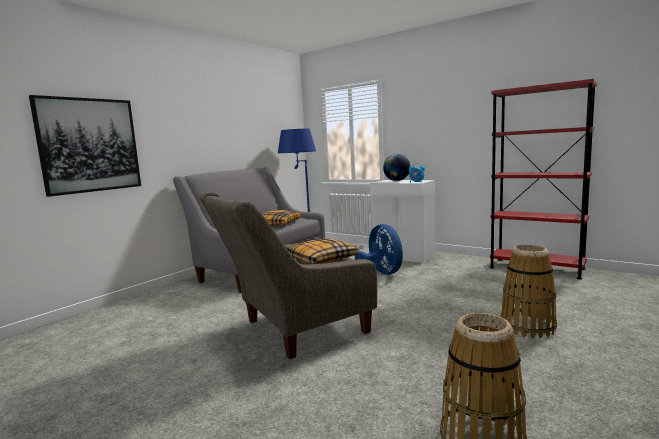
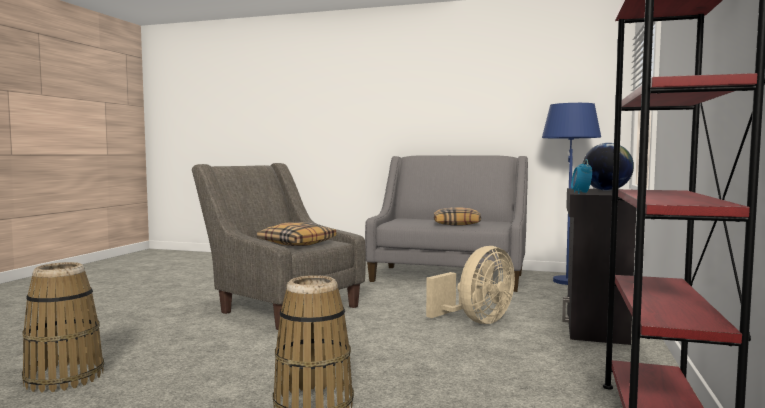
camera: 70 degrees right, 5 degrees down
picture [29,95,141,197] -> none
blue fan [355,224,403,275] -> beige fan [426,246,515,324]
white cabinet [370,180,436,263] -> black cabinet [562,188,636,345]

